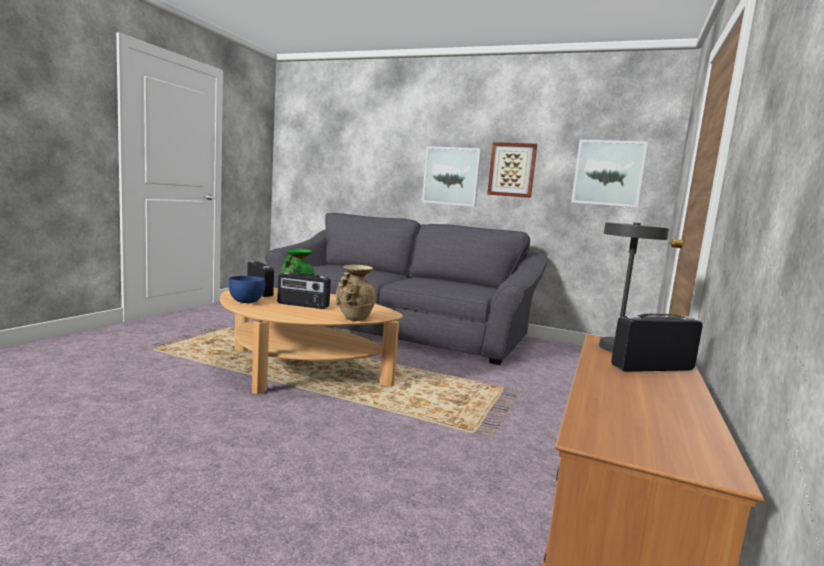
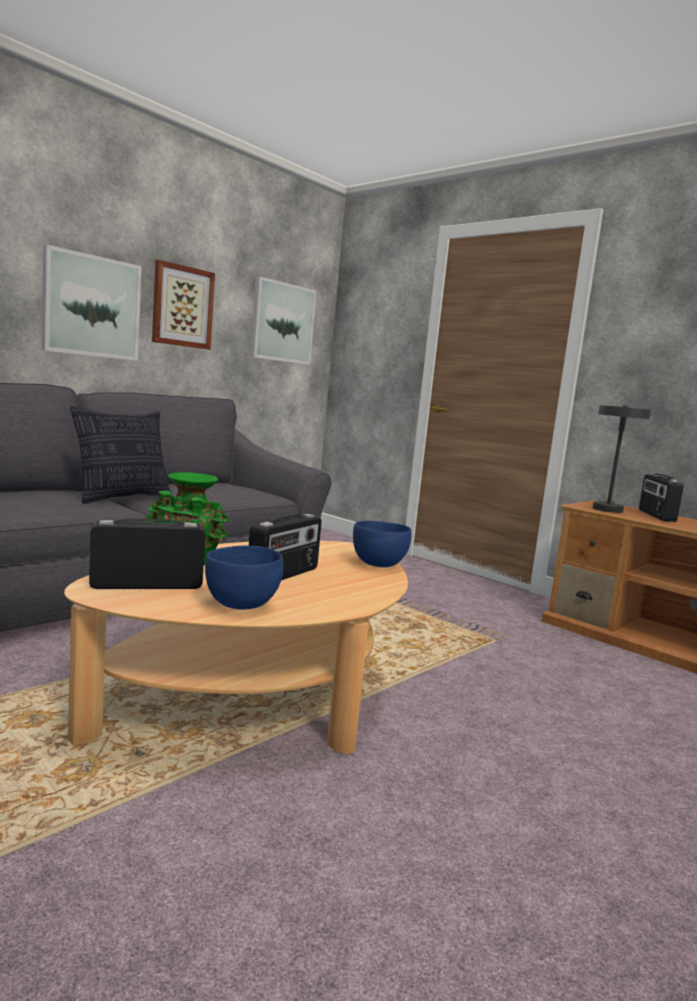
camera: 70 degrees left, 0 degrees up
beige vase [336,265,376,321] -> blue bowl [353,521,411,567]
none -> pillow [70,406,173,504]

